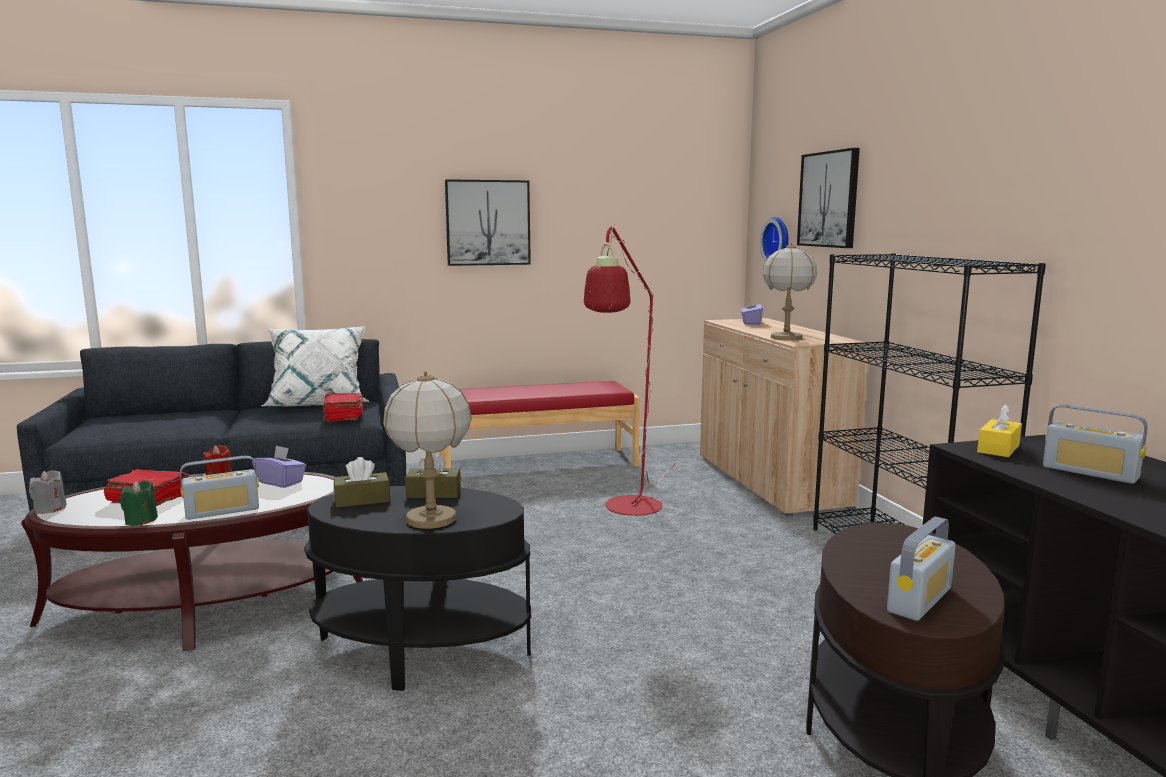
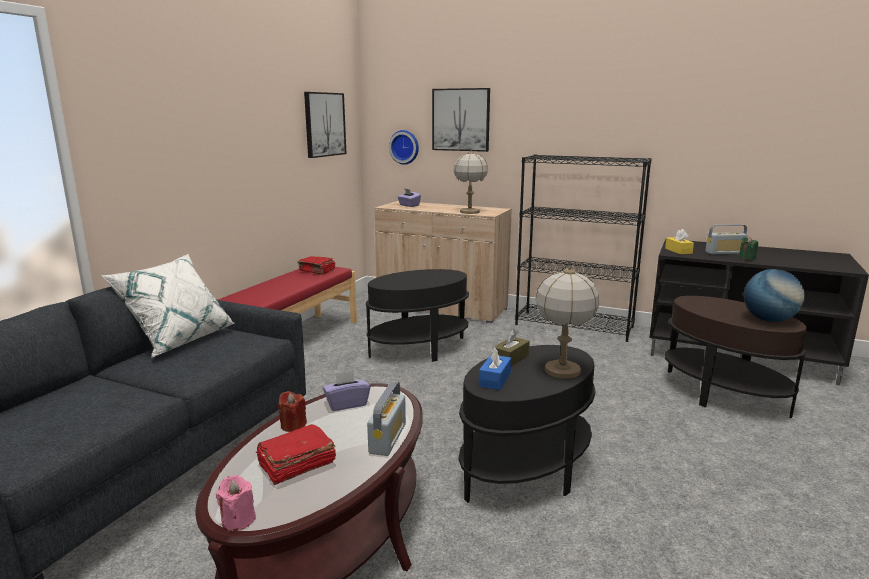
camera: 50 degrees left, 5 degrees up
grey candle [29,470,67,514] -> pink candle [216,475,256,531]
green candle [120,480,158,526] -> green candle moved to [739,237,758,261]
red book [323,393,363,422] -> red book moved to [297,256,335,275]
brown tissue box [334,457,390,508] -> blue tissue box [479,347,511,390]
picture [445,179,531,266] -> picture moved to [304,92,347,158]
red floor lamp [584,224,677,516] -> black side table [366,269,469,362]
radio [887,517,956,621] -> globe [744,269,805,322]

